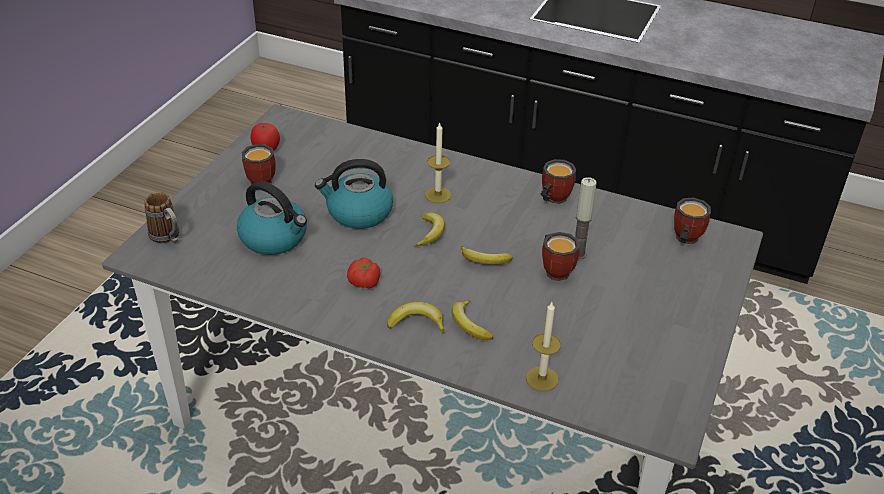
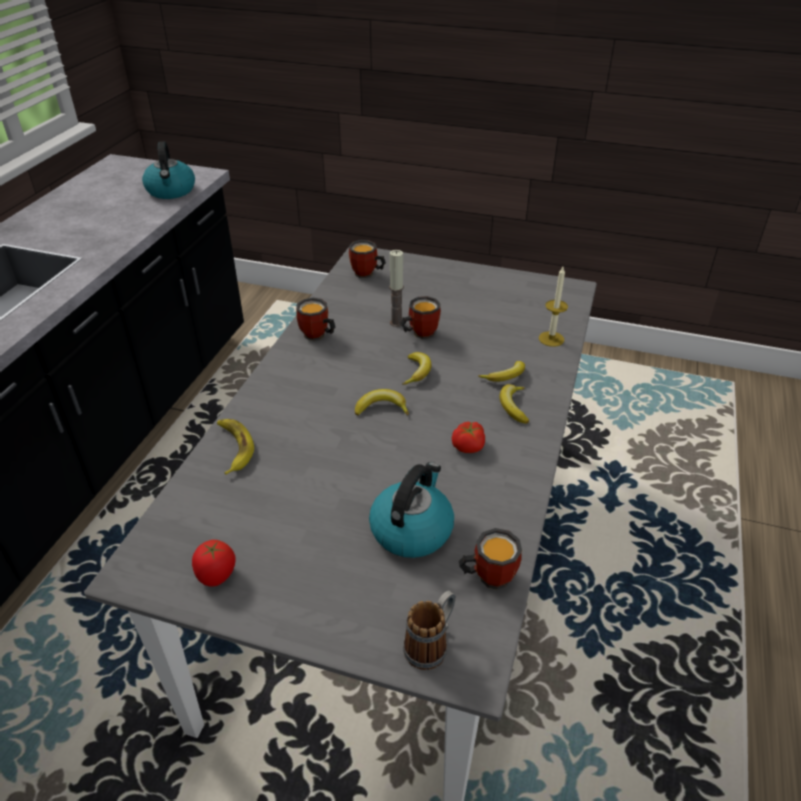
camera: 95 degrees left, 0 degrees up
mug [242,144,276,185] -> mug moved to [459,528,522,590]
kettle [315,159,393,229] -> kettle moved to [142,141,195,199]
candle [425,122,451,203] -> none
none -> banana [217,419,254,475]

